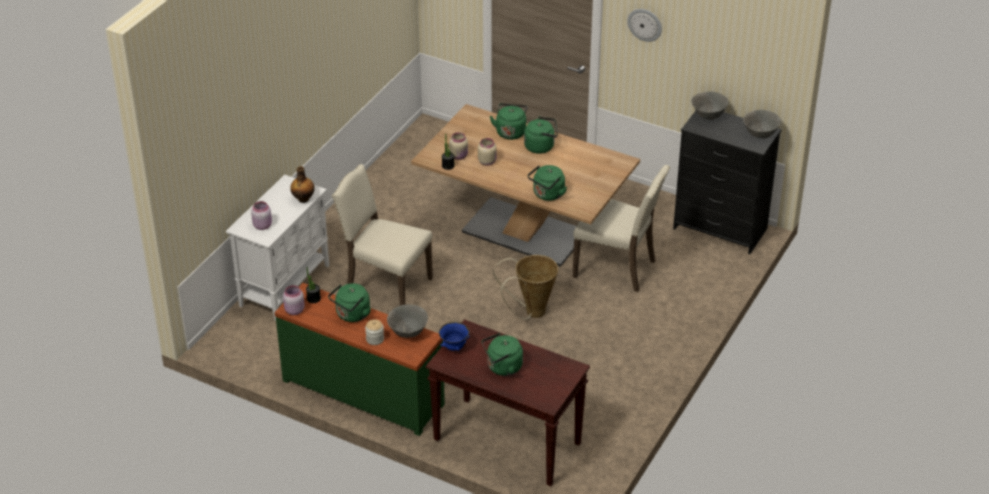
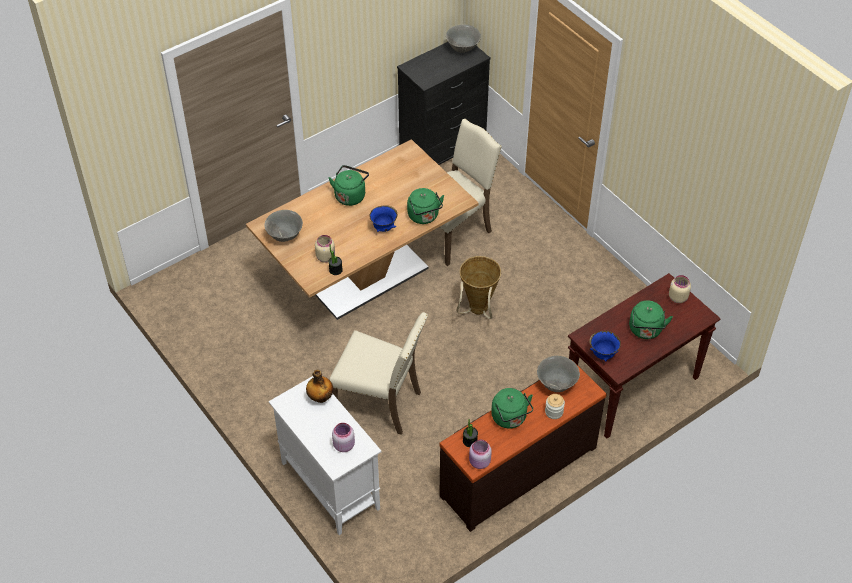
camera: 65 degrees left, 10 degrees up
green dresser [274,283,445,436] -> brown dresser [439,360,607,532]
beige chair [332,164,433,306] -> beige chair turned 120 degrees counterclockwise [329,312,428,435]
beige jar [478,138,496,166] -> beige jar moved to [669,275,691,303]
green kettle [490,103,528,140] -> none
wall clock [627,9,662,42] -> none
grey bowl [691,92,729,120] -> grey bowl moved to [264,210,303,242]
none -> blue bowl [369,205,397,232]

